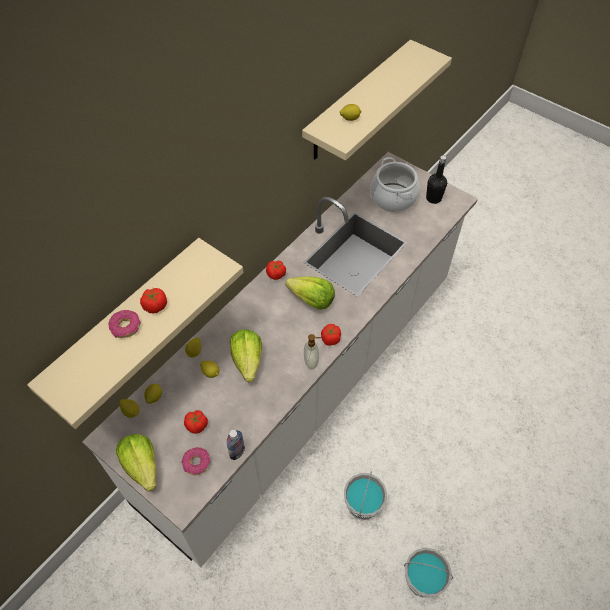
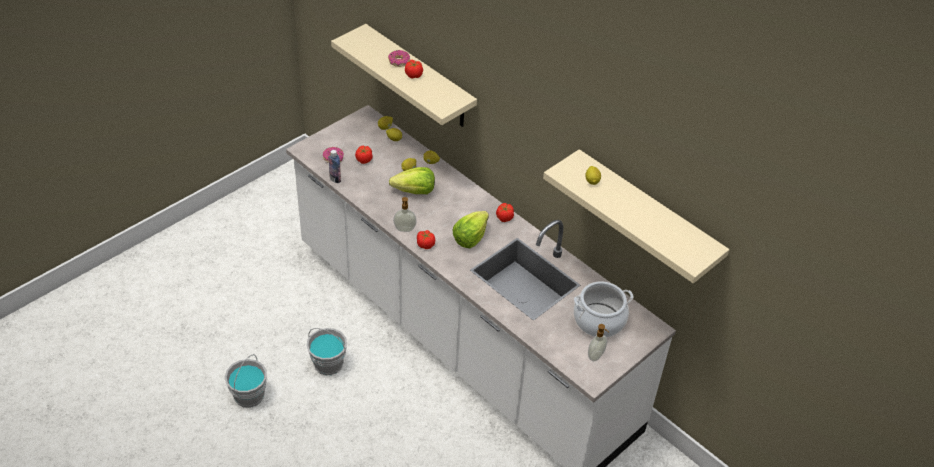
camera: 95 degrees right, 10 degrees down
lettuce [116,434,156,491] -> none
black bottle [426,155,447,204] -> soap dispenser [588,324,609,361]

